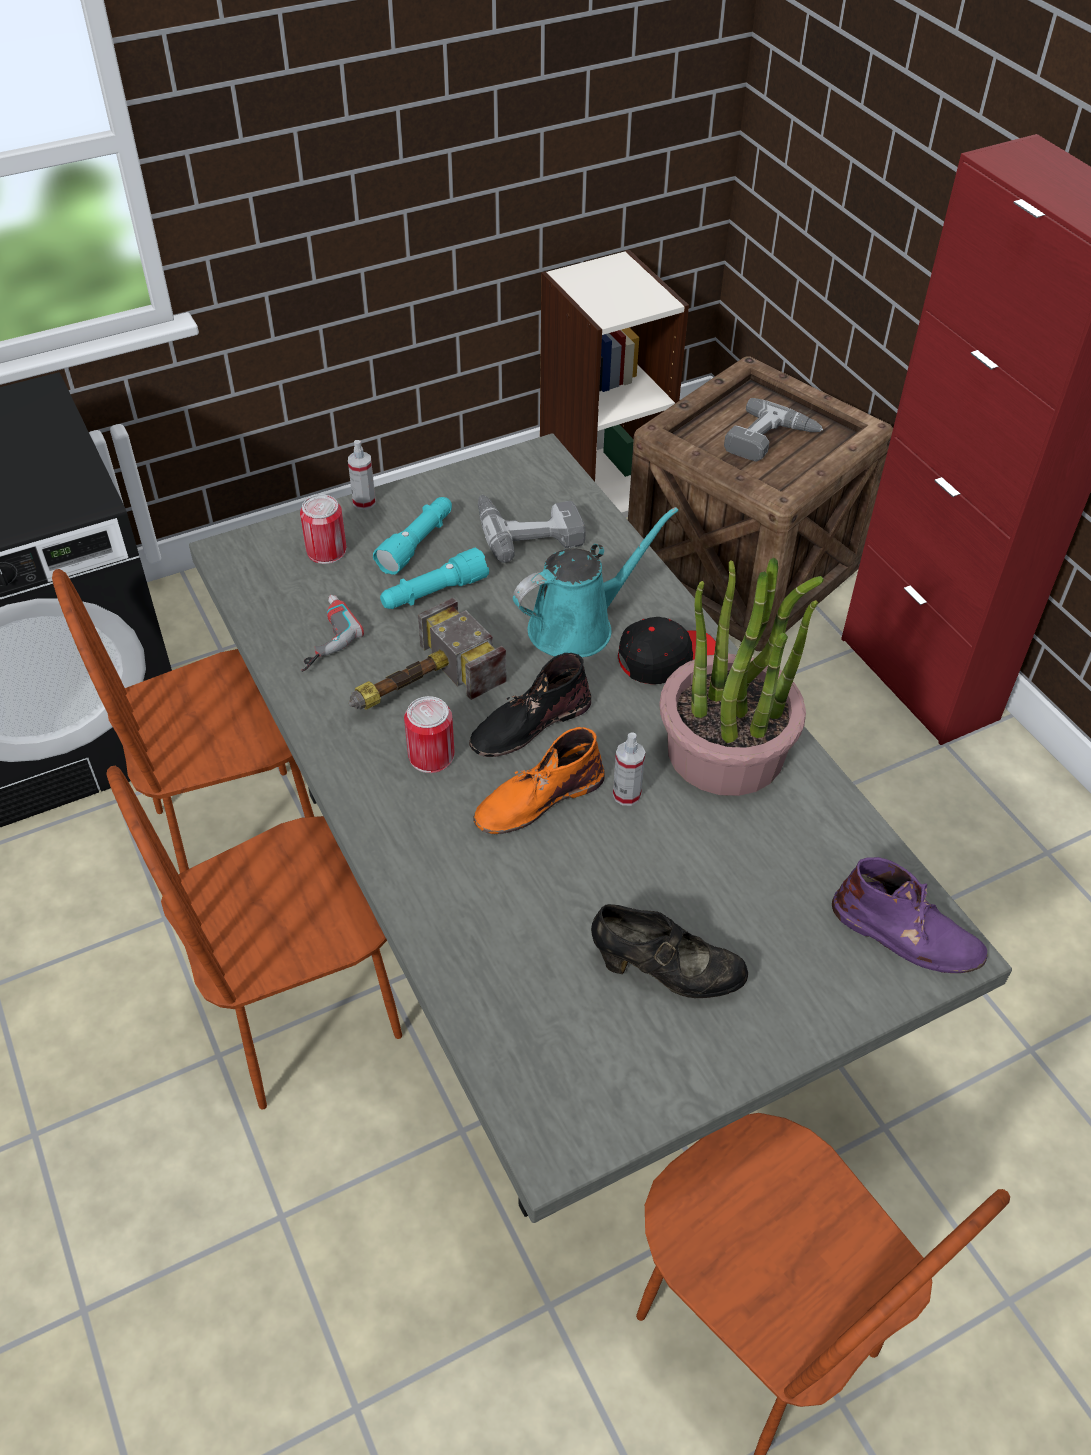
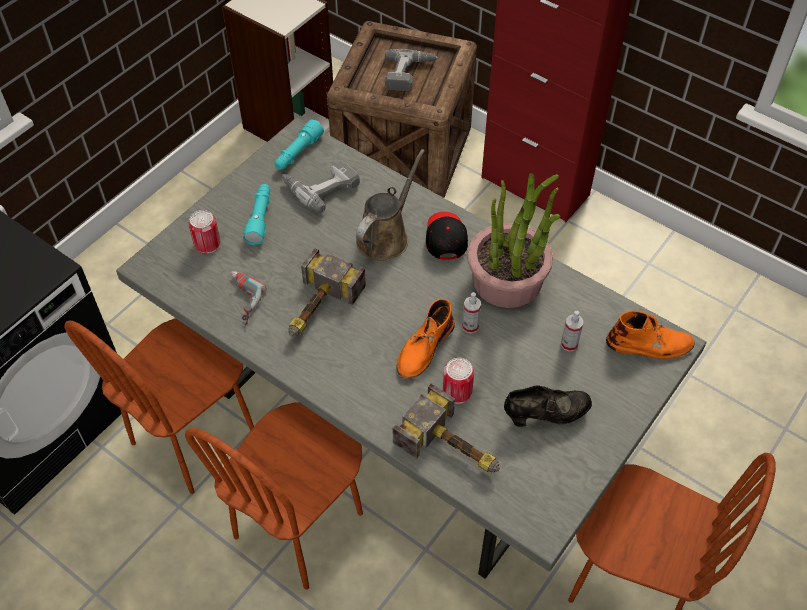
camera: 25 degrees left, 5 degrees up
spray bottle [348,440,376,510] -> spray bottle moved to [561,311,583,352]
turquoise flashlight [380,547,489,609] -> turquoise flashlight moved to [275,120,324,170]
can [404,696,454,773] -> can moved to [443,358,474,404]
black boot [469,653,591,757] -> none
turquoise watering can [513,507,678,657] -> brown watering can [356,149,425,261]
black cap [618,617,716,684] -> black cap turned 45 degrees counterclockwise [426,212,468,260]
purple boot [832,857,987,973] -> orange boot [606,311,695,359]
none -> hammer [393,384,500,473]

